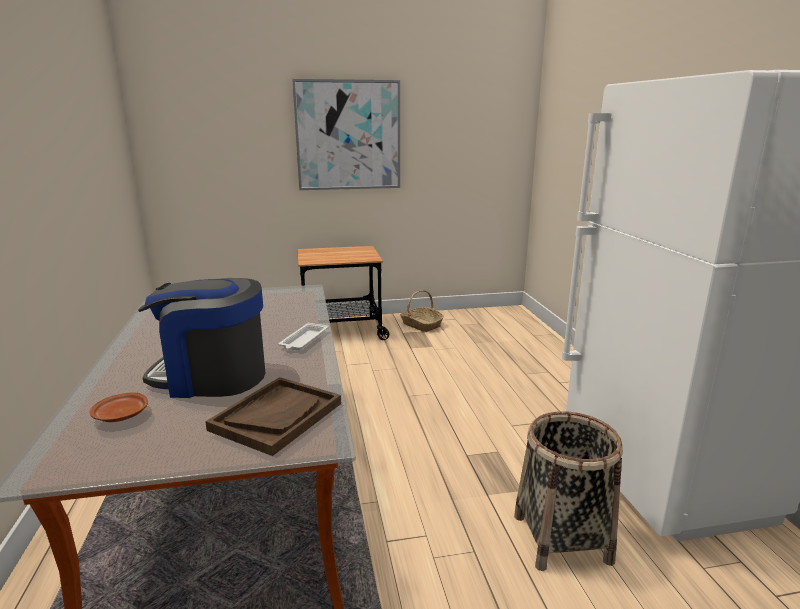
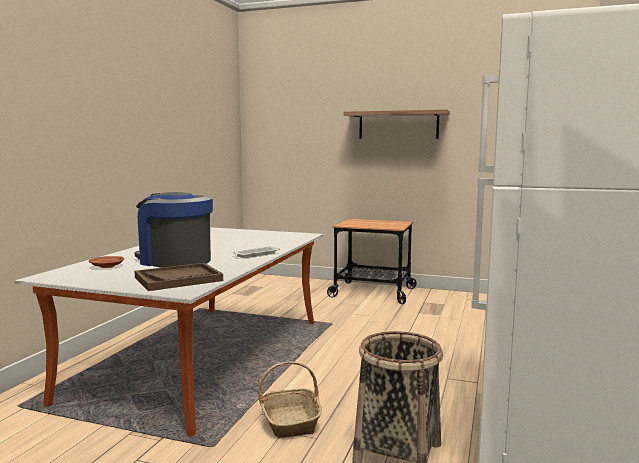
camera: 30 degrees right, 10 degrees down
picture [292,79,400,190] -> shelf [343,109,450,139]
basket [400,290,444,332] -> basket moved to [258,361,322,438]

